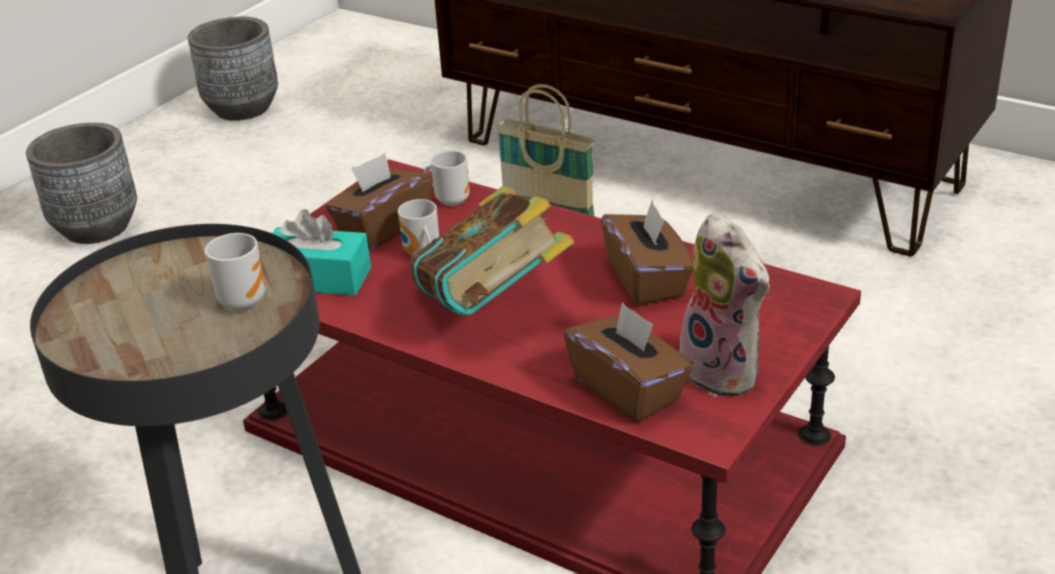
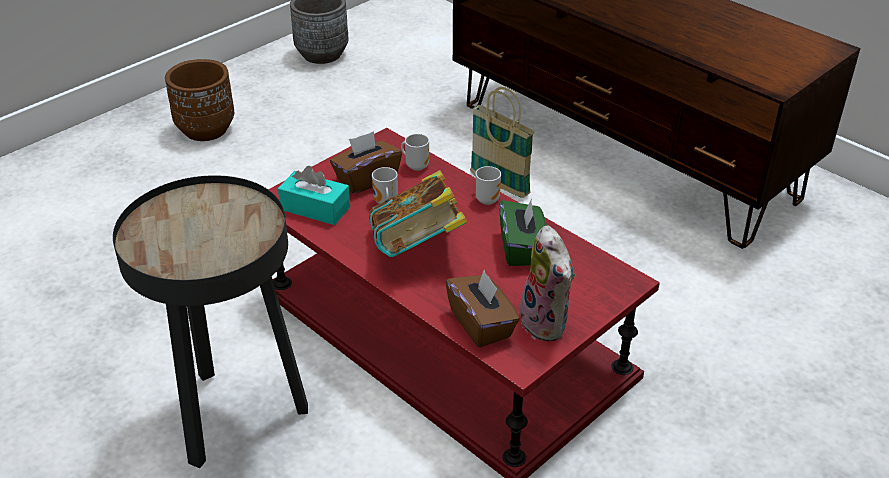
camera: 10 degrees right, 5 degrees up
grey planter [26,123,137,244] -> brown planter [165,59,234,141]
mug [205,233,265,311] -> mug moved to [475,166,501,205]
brown tissue box [601,200,694,306] -> green tissue box [500,198,547,266]

